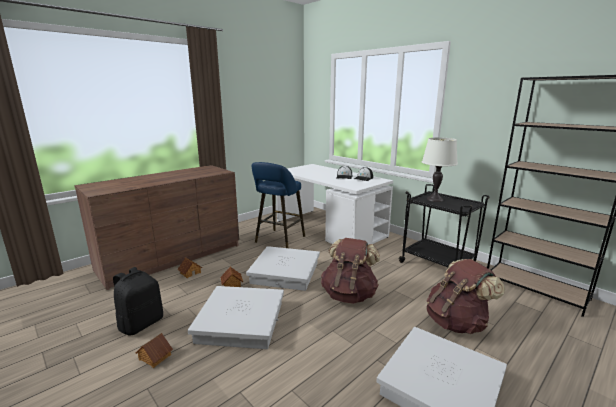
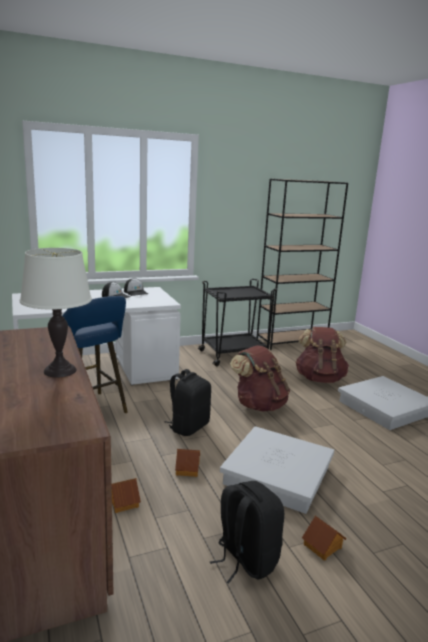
camera: 70 degrees left, 0 degrees up
white storage box [246,246,320,291] -> black backpack [165,369,211,436]
white table lamp [422,137,458,202] -> white table lamp moved to [20,248,92,378]

